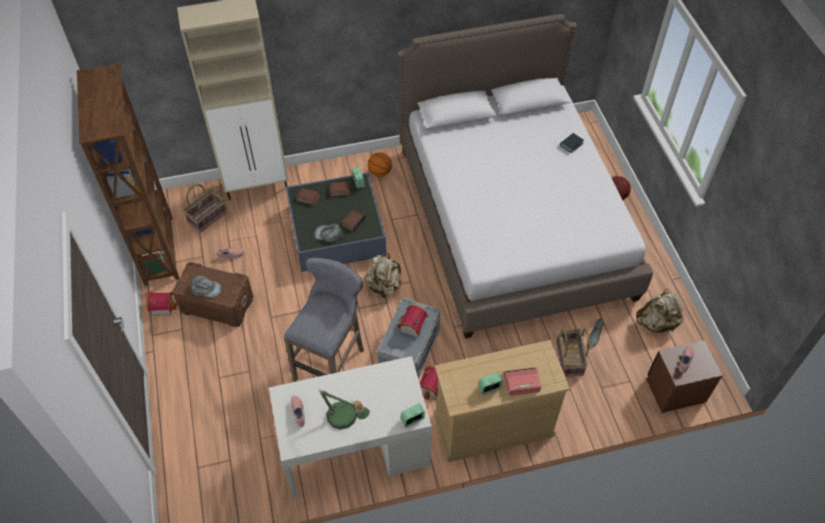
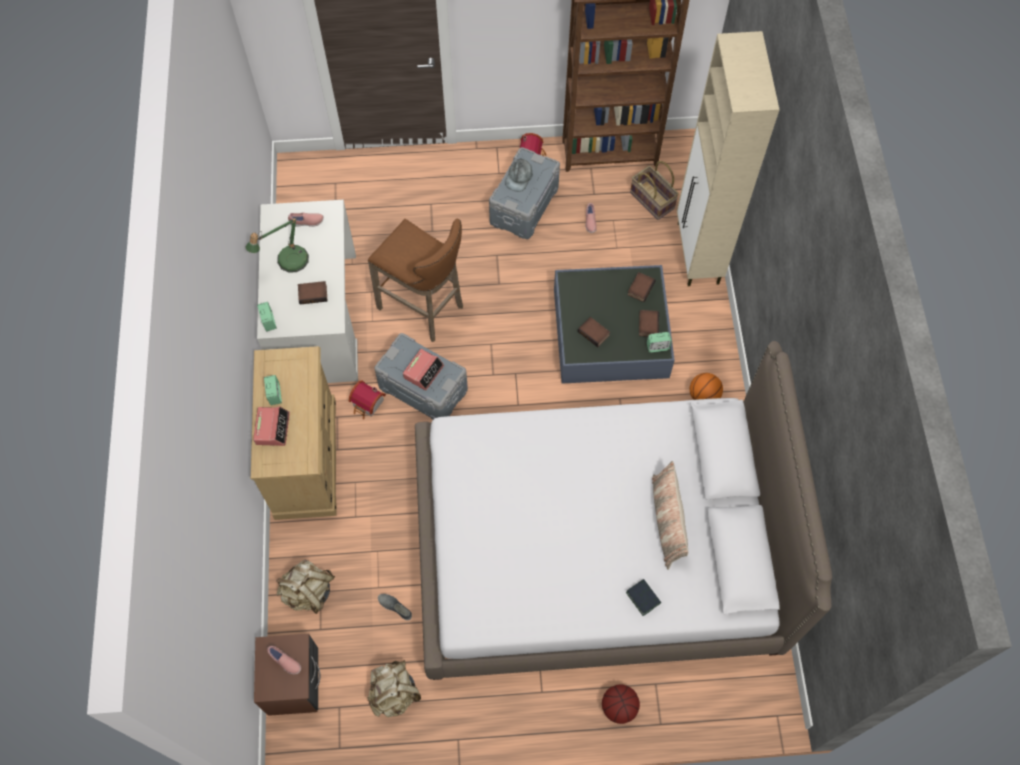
camera: 100 degrees right, 10 degrees up
brown storage box [172,262,253,327] -> grey storage box [489,147,560,239]
grey stool [284,257,364,382] -> brown stool [368,219,463,342]
grey cap [314,224,344,242] -> none
beige backpack [365,253,402,298] -> beige backpack moved to [277,560,335,614]
toy house [397,305,428,338] -> alarm clock [403,349,444,391]
basket [556,328,590,377] -> none
none -> book [298,281,328,304]
none -> pillow [652,461,688,570]

